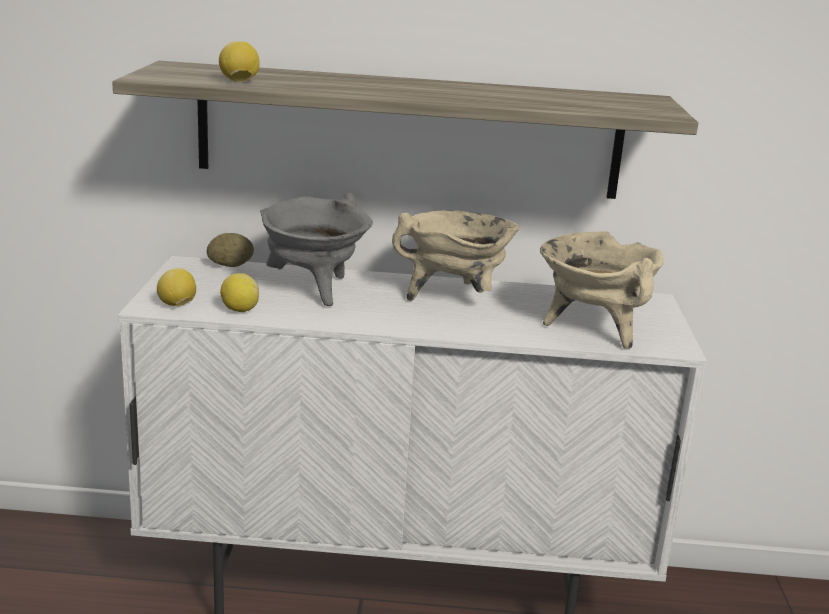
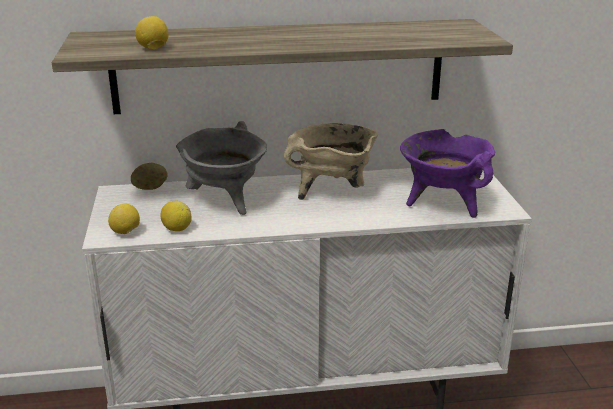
camera: 10 degrees left, 5 degrees up
beige cooking pot [540,231,664,350] -> purple cooking pot [400,129,495,218]

